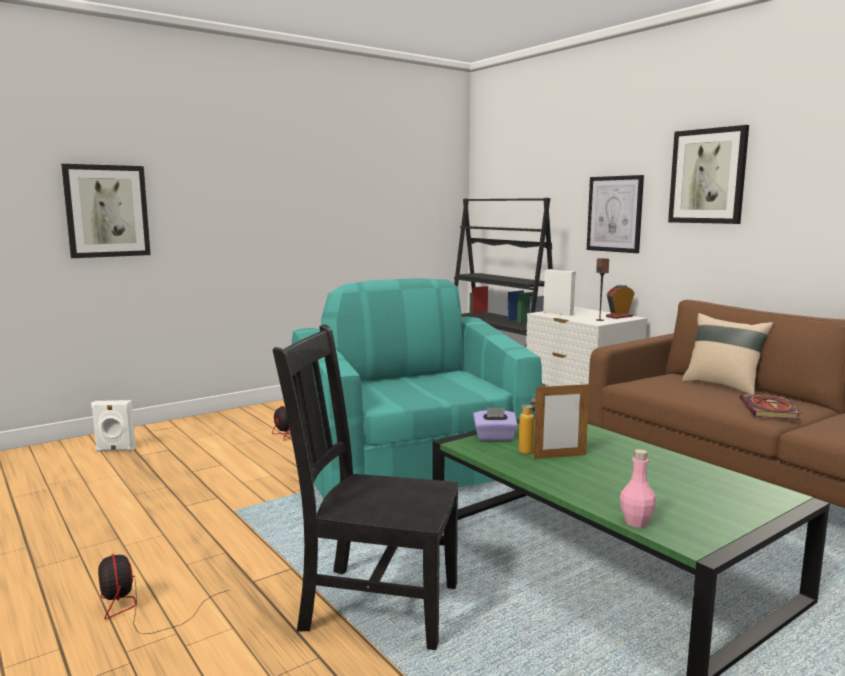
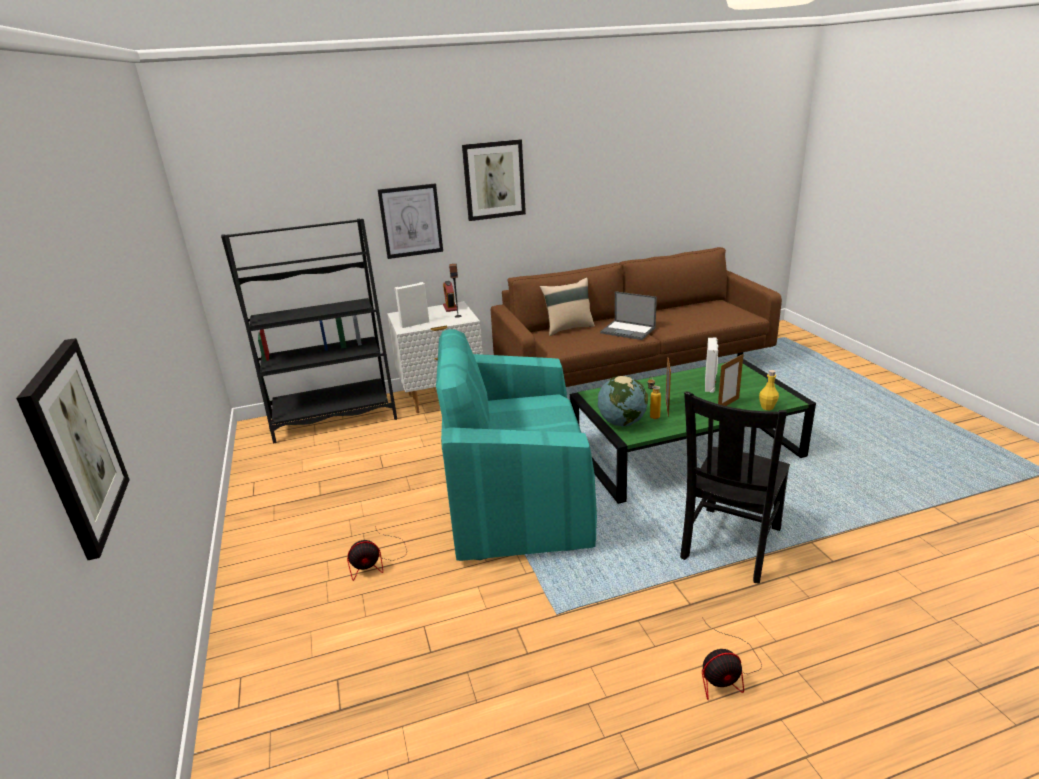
camera: 70 degrees left, 15 degrees up
white speaker [91,400,136,451] -> white speaker moved to [705,337,719,393]
purple tissue box [473,407,518,441] -> globe [598,376,648,426]
pink bottle [620,449,656,528] -> yellow bottle [759,370,779,410]
book [740,394,801,420] -> laptop [600,291,657,340]
none -> picture frame [718,354,744,406]

